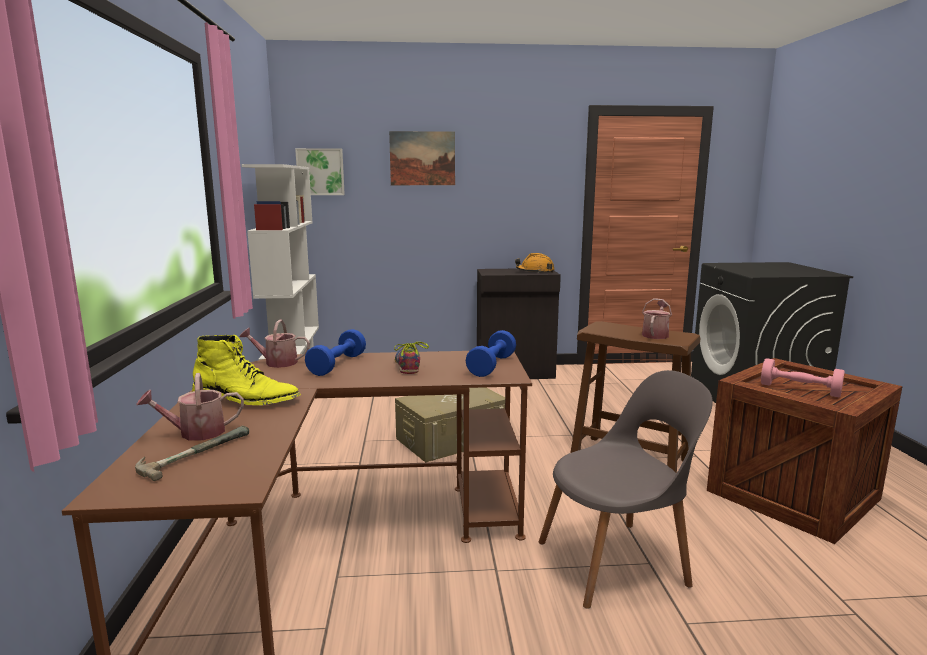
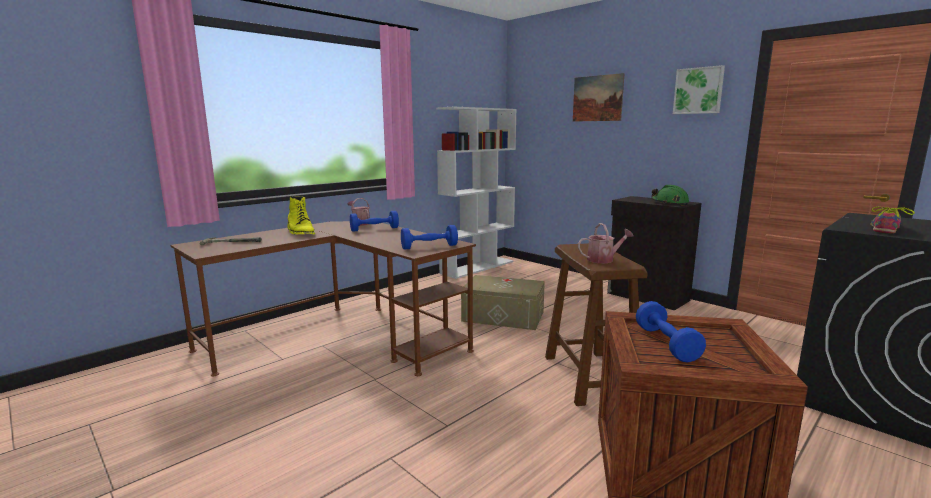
camera: 50 degrees right, 0 degrees up
watering can [136,373,244,441] -> none
picture [295,148,345,195] -> picture moved to [673,65,725,114]
shoe [394,342,429,374] -> shoe moved to [870,207,915,234]
orange hard hat [515,253,555,273] -> green hard hat [651,185,689,206]
grey chair [539,370,713,609] -> none
pink dumbbell [761,358,845,397] -> blue dumbbell [636,301,706,363]

